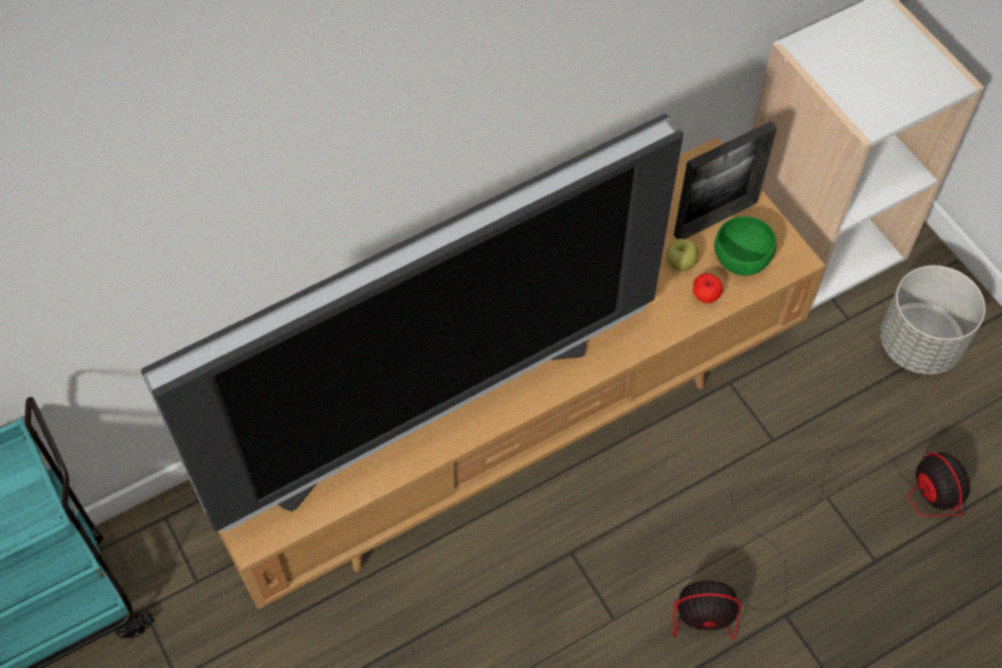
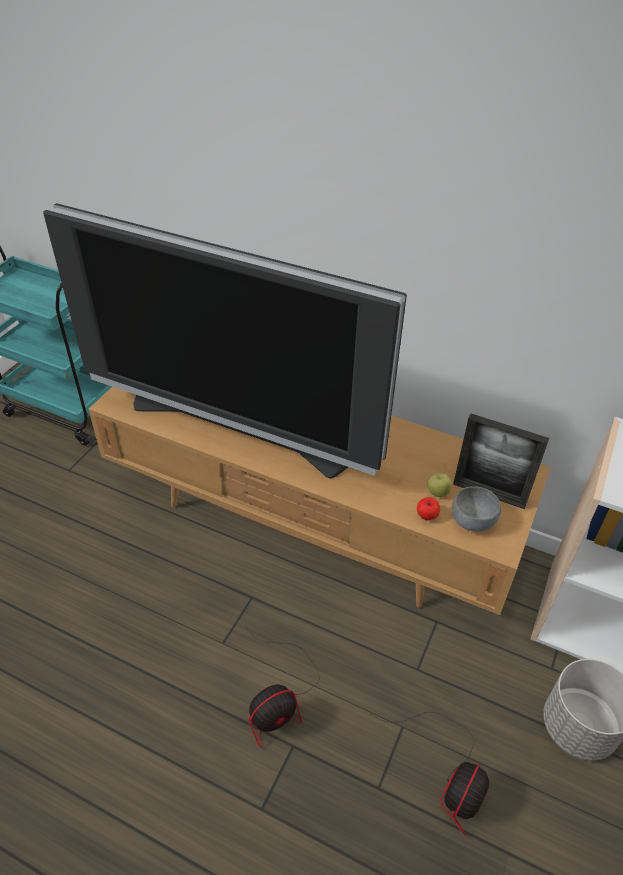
camera: 55 degrees right, 15 degrees down
fan [673,490,788,639] -> fan turned 90 degrees counterclockwise [245,625,320,748]
green bowl [714,216,777,276] -> grey bowl [452,486,501,531]

